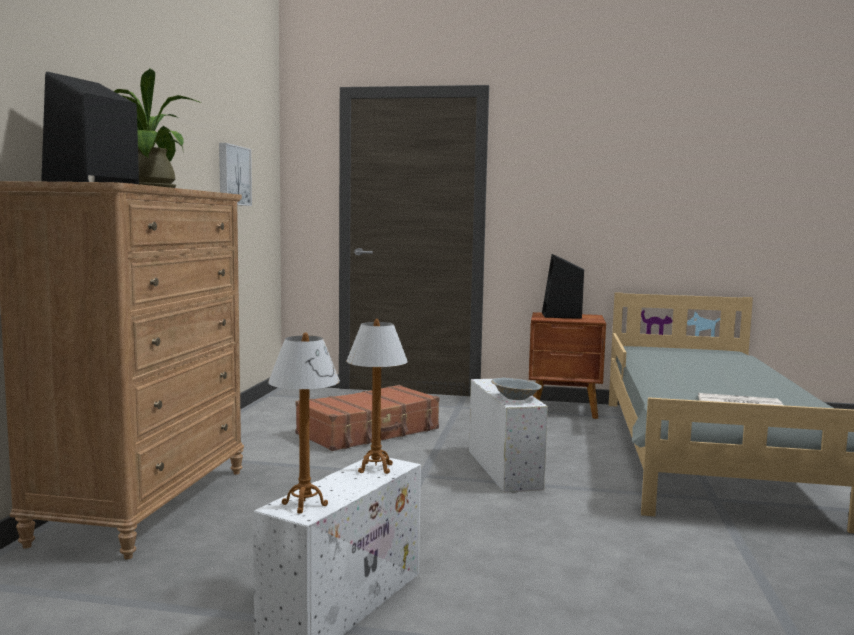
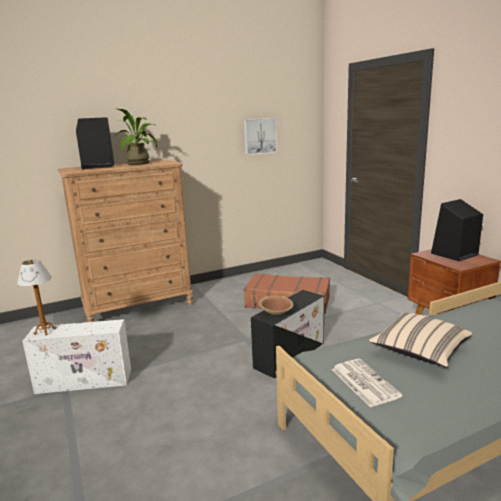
camera: 55 degrees right, 10 degrees up
table lamp [346,319,408,474] -> none
white storage box [469,379,548,493] -> black storage box [251,290,324,378]
grey bowl [491,378,542,400] -> brown bowl [259,296,294,316]
none -> beige pillow [369,313,472,367]

